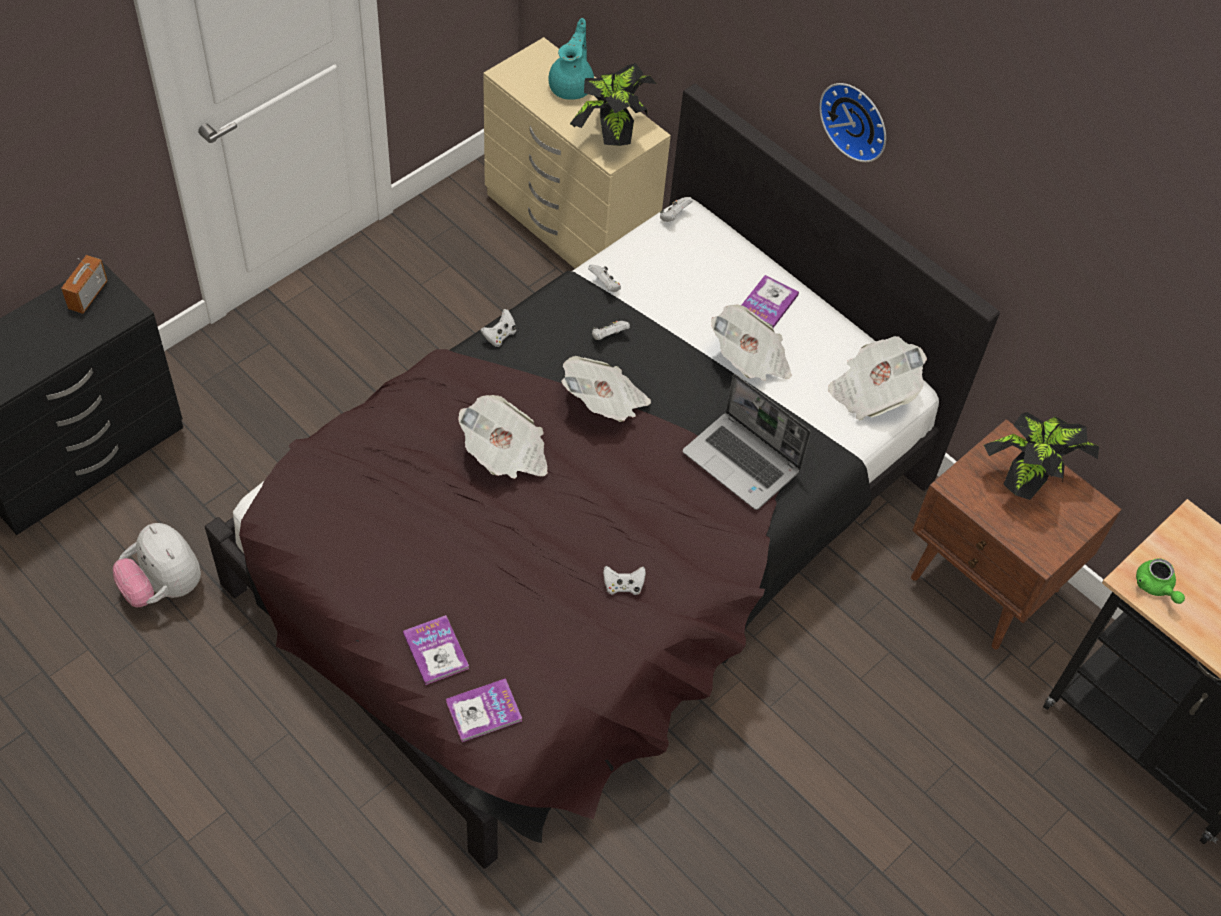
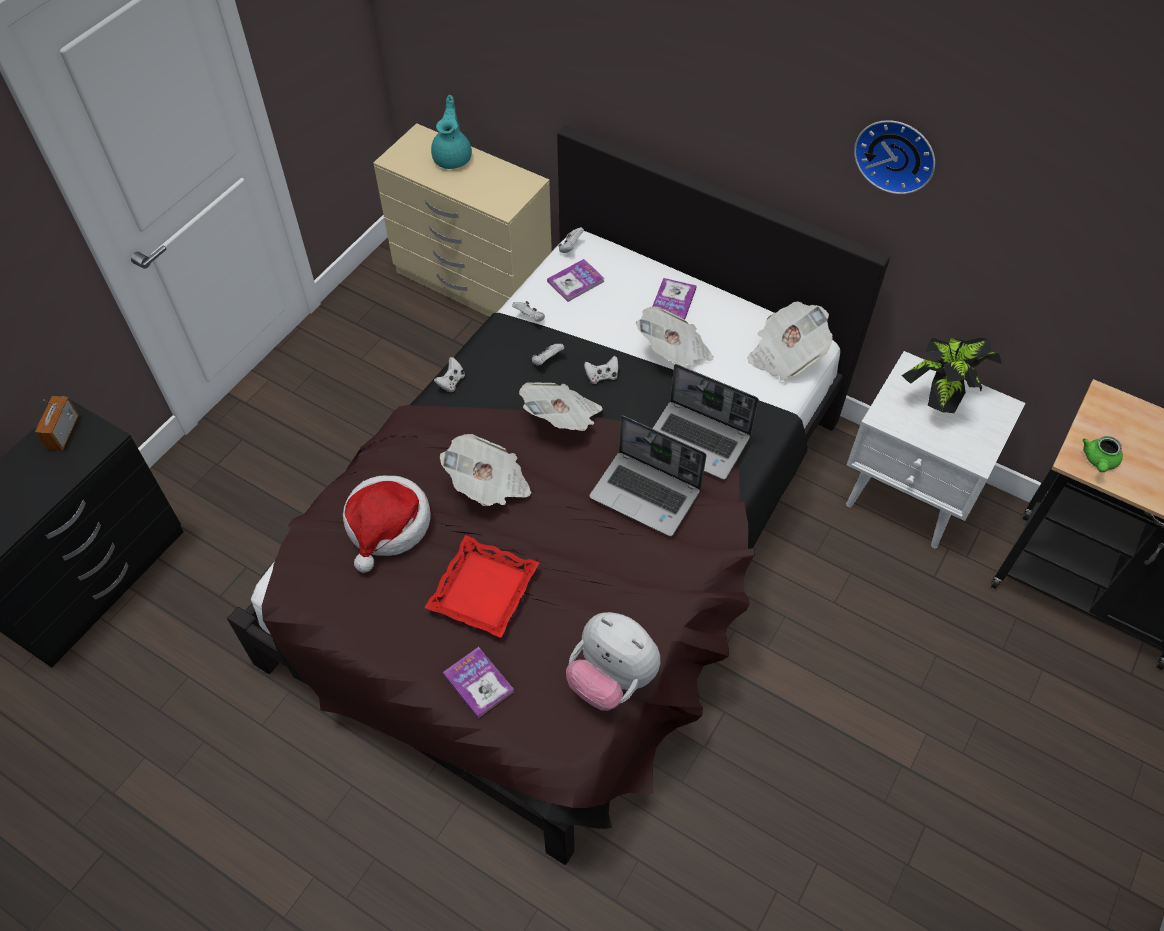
camera: 10 degrees left, 0 degrees up
plush toy [113,523,201,608] -> plush toy moved to [566,612,660,711]
book [446,678,522,742] -> book moved to [547,259,604,302]
potted plant [570,63,656,146] -> none
white game controller [603,566,646,595] -> white game controller moved to [584,356,618,384]
wall clock [819,83,886,162] -> wall clock moved to [854,120,935,194]
brown nightstand [911,419,1122,650] -> white nightstand [846,351,1025,548]
green teapot [1136,558,1185,604] -> green teapot turned 60 degrees clockwise [1082,436,1123,472]
none -> hat [343,475,431,573]
none -> red tray [425,535,539,638]
none -> laptop [589,415,707,537]

